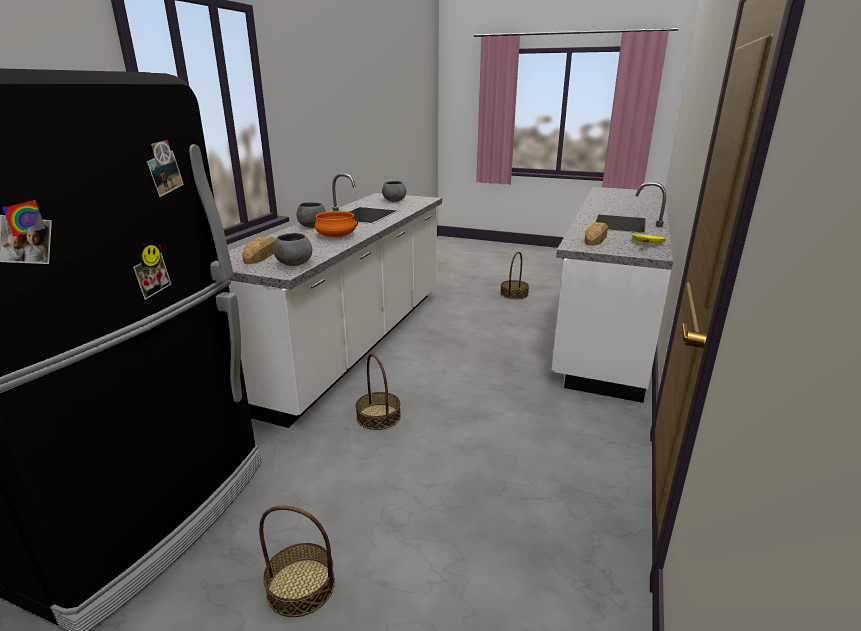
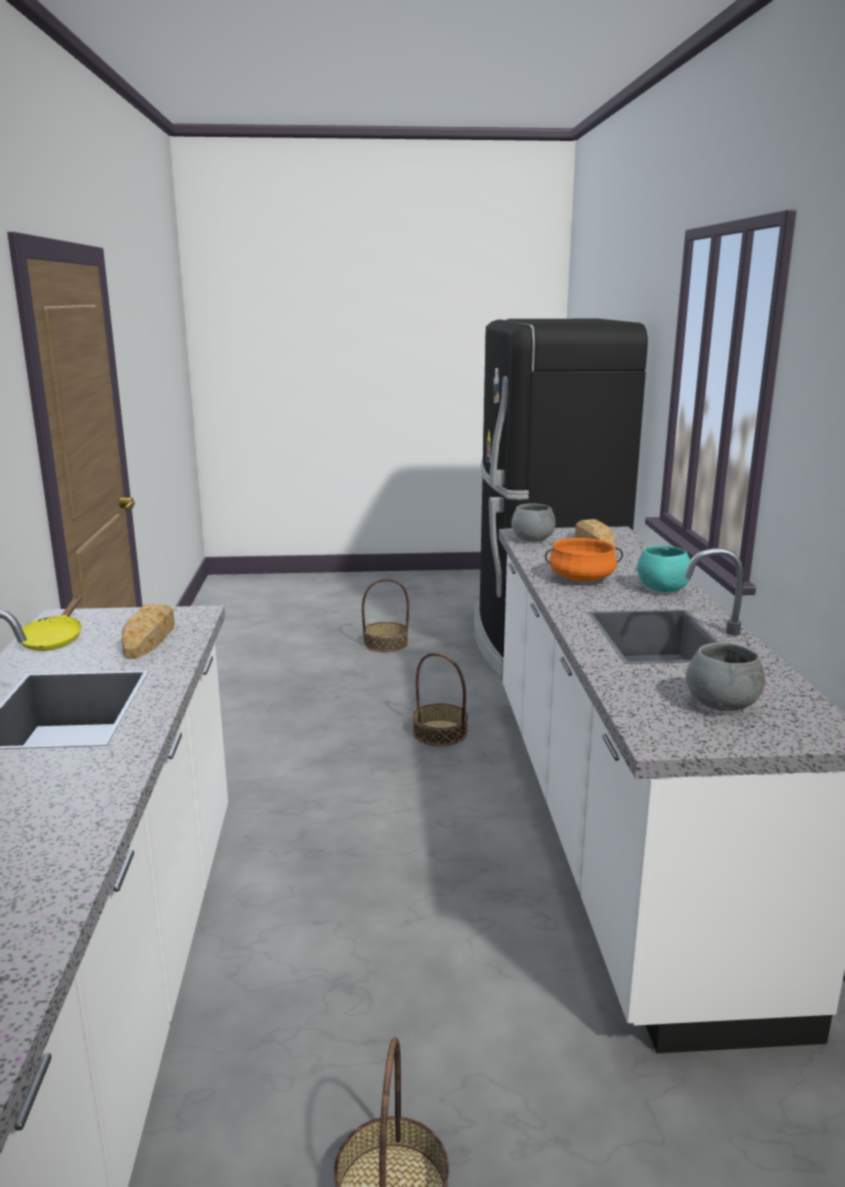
camera: 155 degrees right, 5 degrees down
grey bowl [296,202,326,228] -> turquoise bowl [637,546,691,592]

